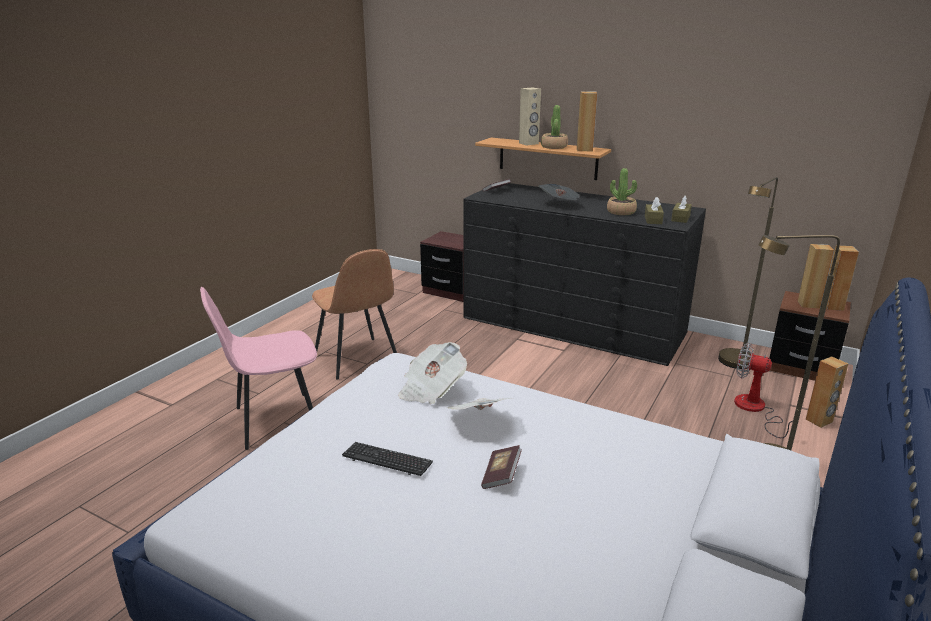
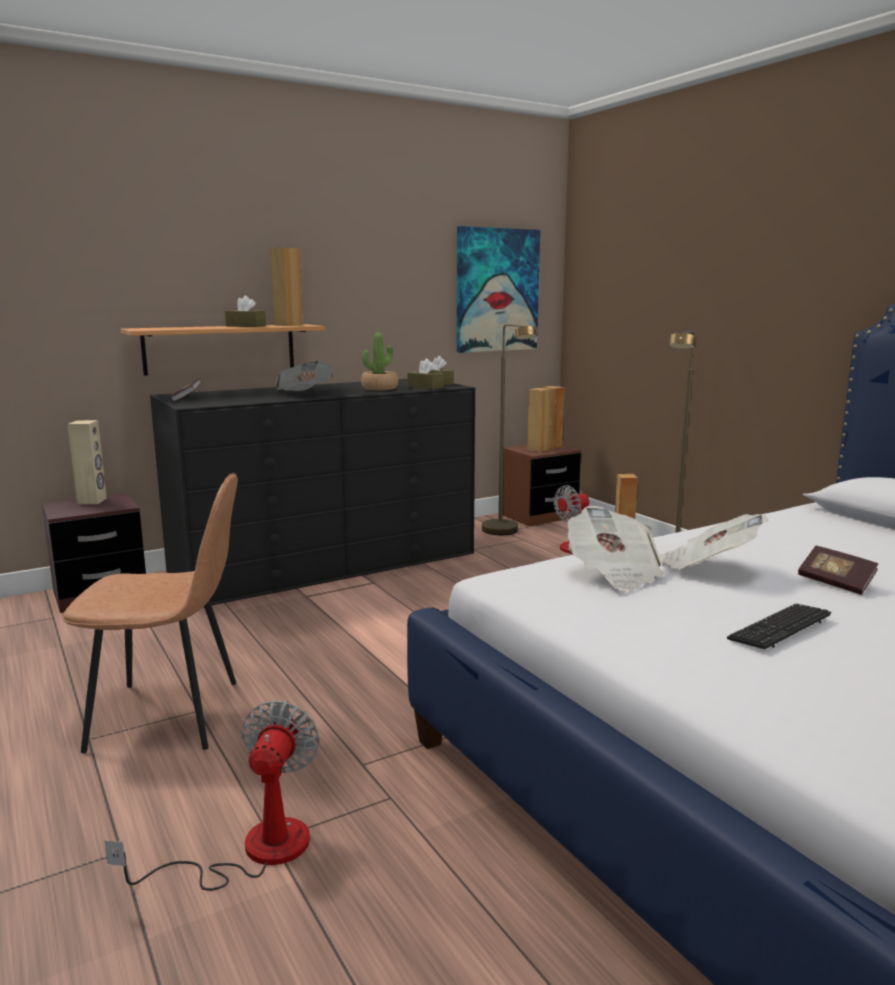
camera: 60 degrees left, 10 degrees down
pink chair [200,287,317,450] -> fan [105,700,320,891]
beige speaker [519,87,541,145] -> beige speaker moved to [68,420,107,504]
potted plant [541,105,568,149] -> brown tissue box [225,296,266,327]
none -> picture [457,226,540,353]

